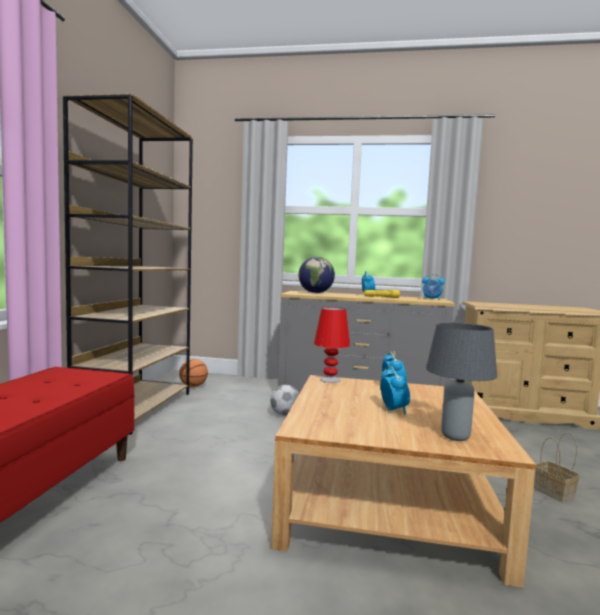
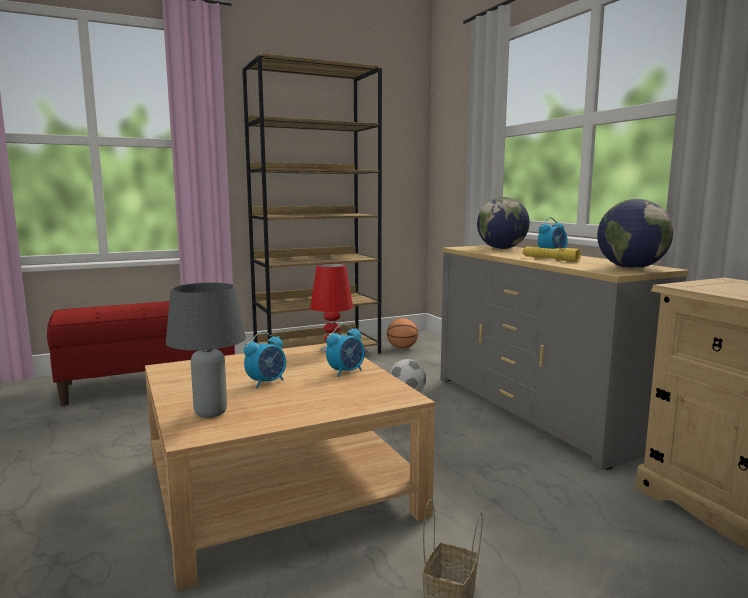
camera: 55 degrees right, 5 degrees up
alarm clock [422,274,445,300] -> globe [597,199,673,269]

